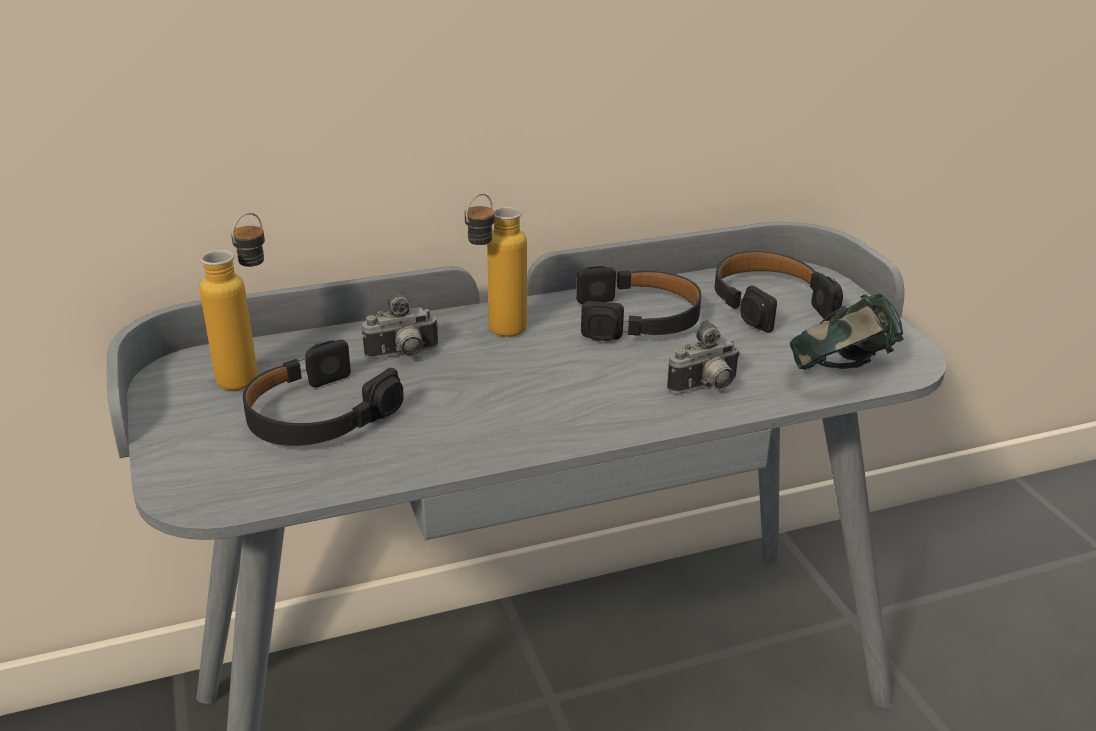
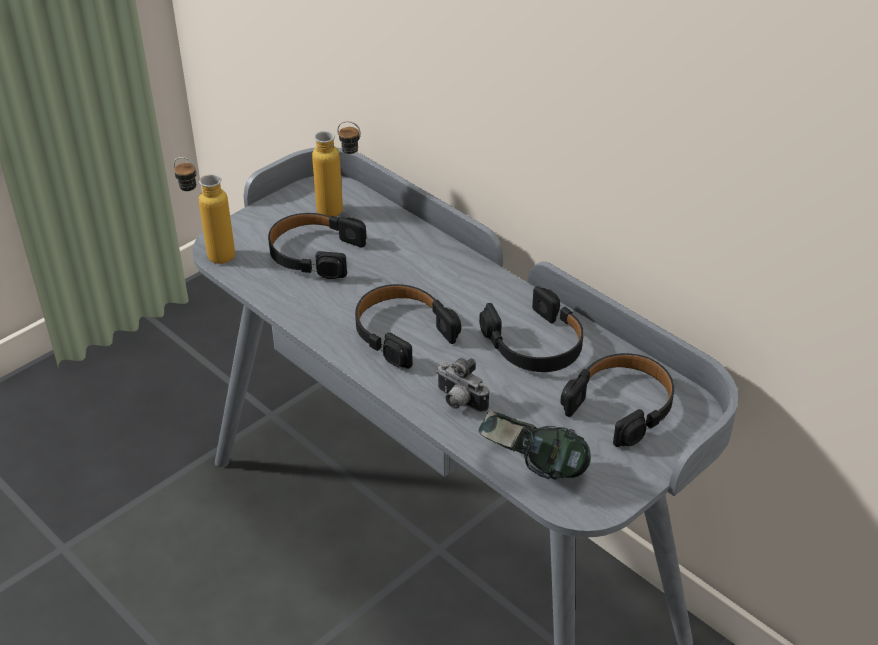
camera: 65 degrees right, 10 degrees up
camera [362,290,439,359] -> none
bottle [464,193,527,337] -> bottle moved to [173,157,235,264]
none -> black headphones [355,284,461,369]

